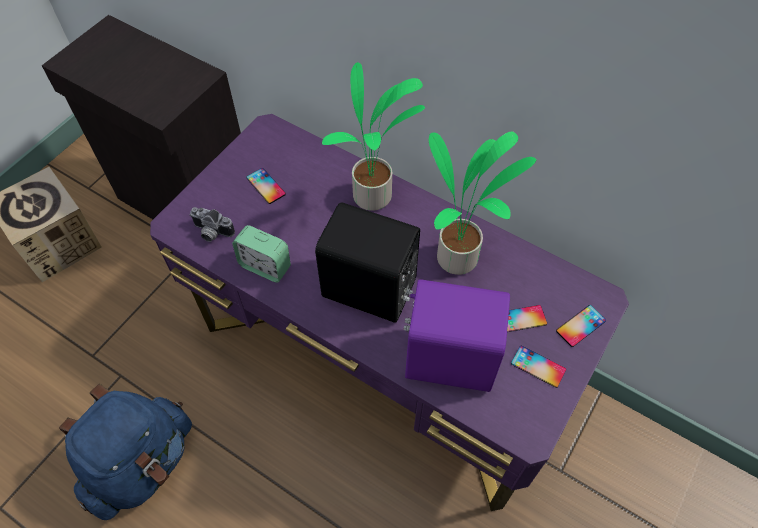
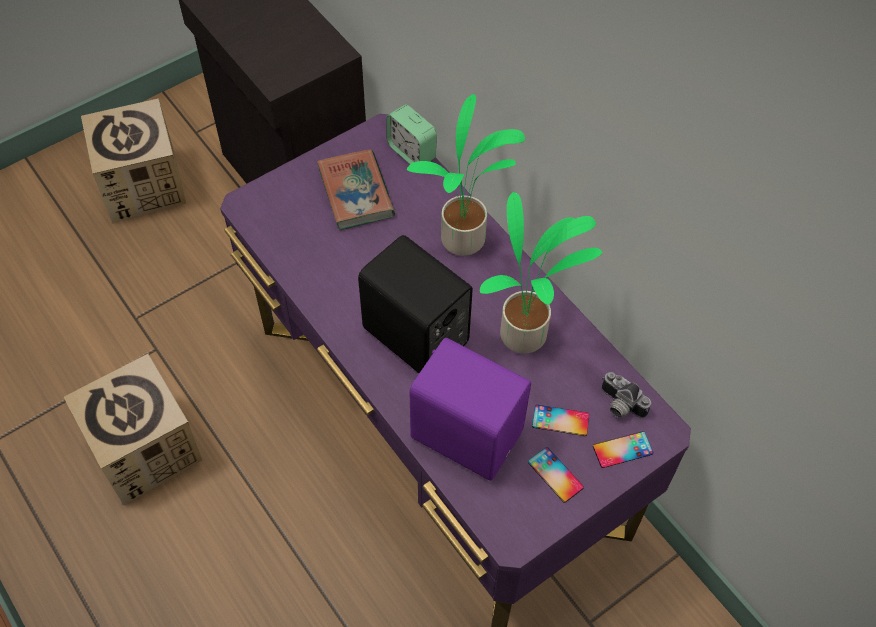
camera: 20 degrees right, 0 degrees up
blue backpack [59,384,192,520] -> cardboard box [64,354,202,505]
camera [190,207,235,242] -> camera moved to [602,372,651,418]
alarm clock [232,225,291,283] -> alarm clock moved to [387,105,437,164]
phone [246,168,286,204] -> book [317,149,395,230]

